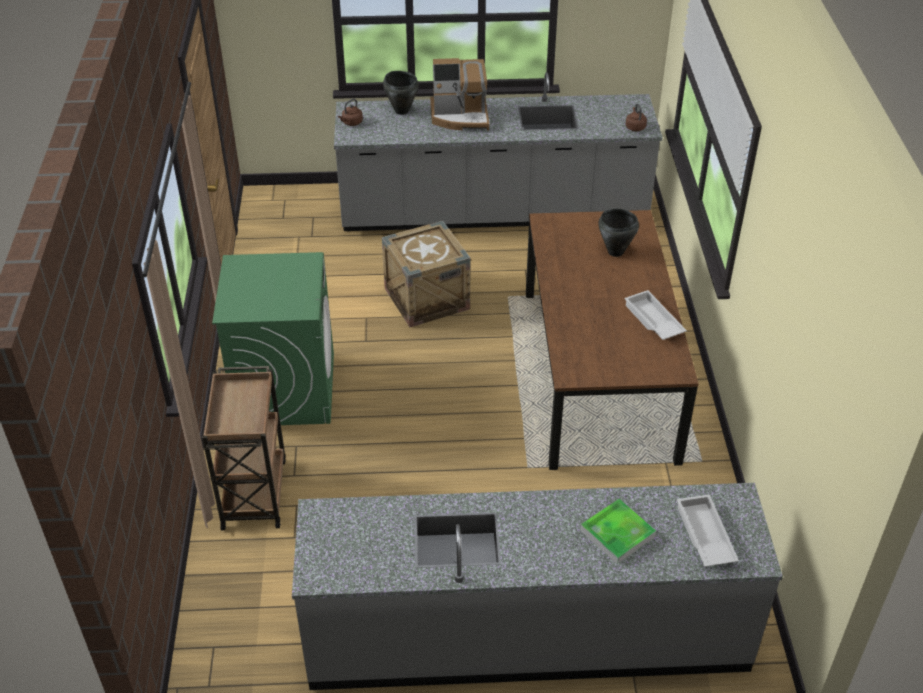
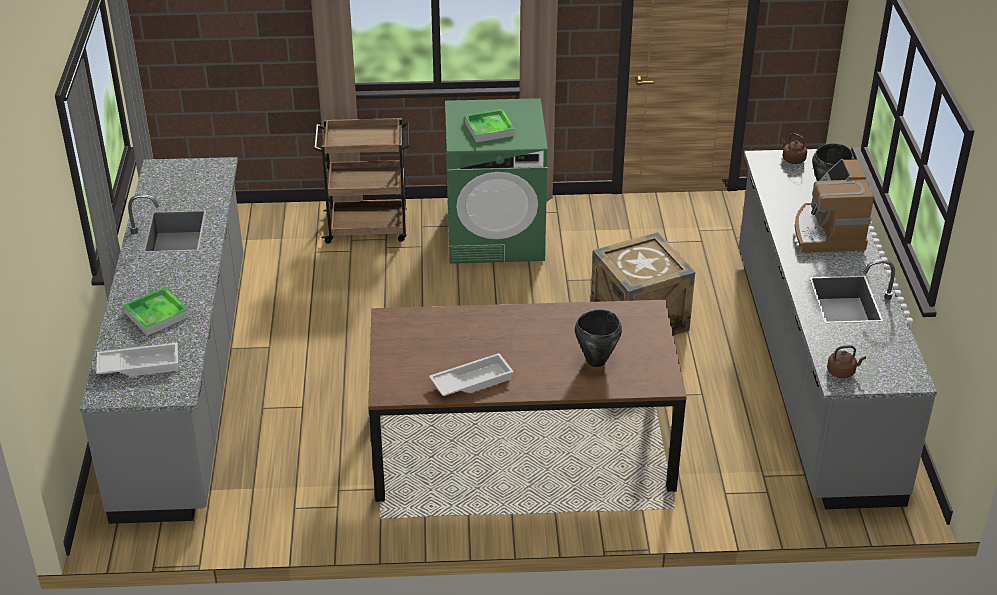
camera: 90 degrees right, 5 degrees down
none -> tray [464,109,515,143]

